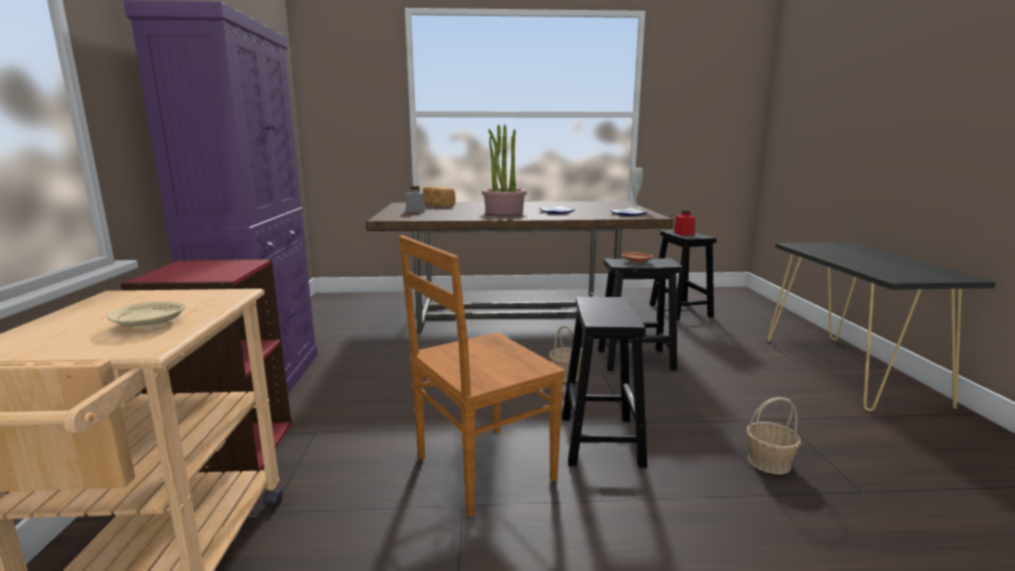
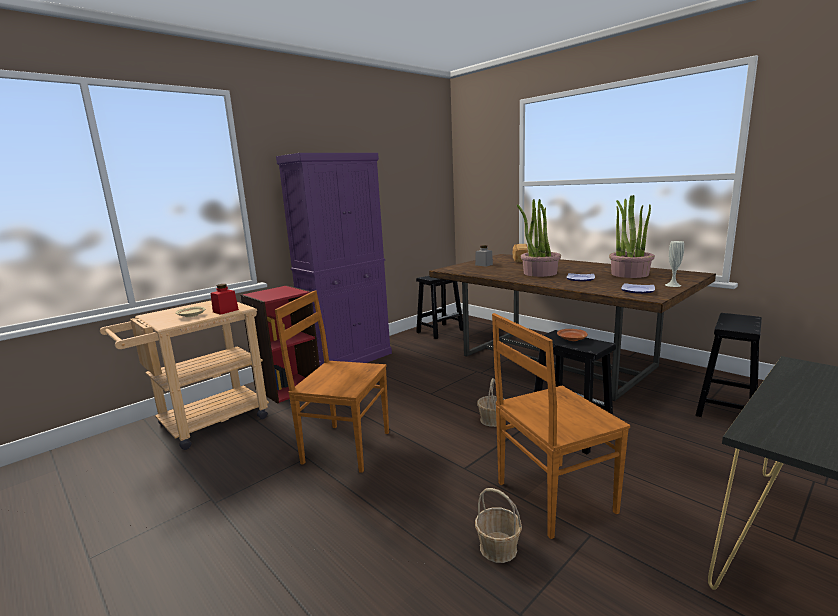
camera: 50 degrees right, 0 degrees up
black stool [562,297,647,468] -> black stool moved to [416,276,463,339]
red jar [674,210,695,236] -> red jar moved to [211,284,239,315]
none -> brown chair [492,313,630,539]
none -> potted plant [609,195,655,278]

